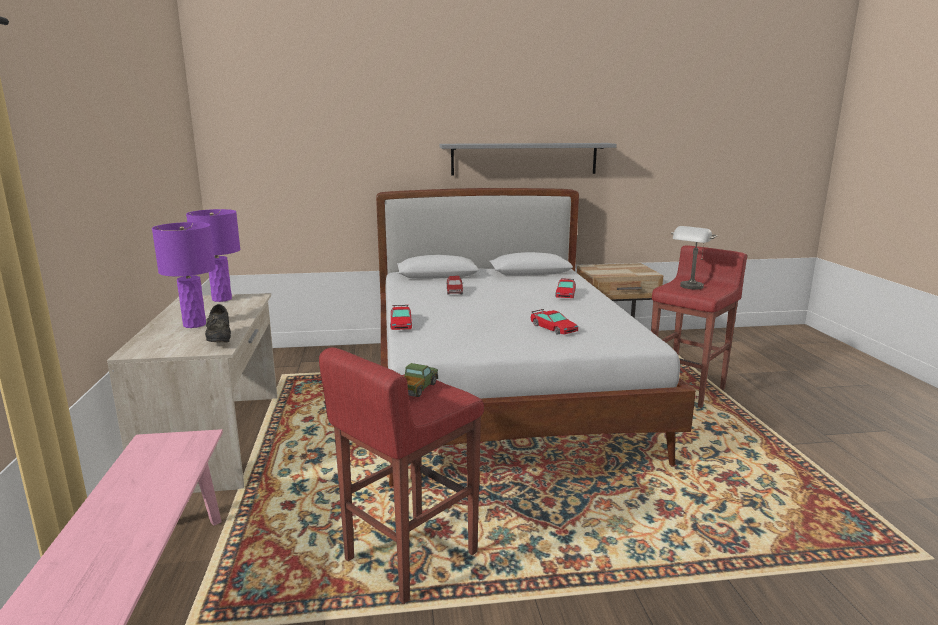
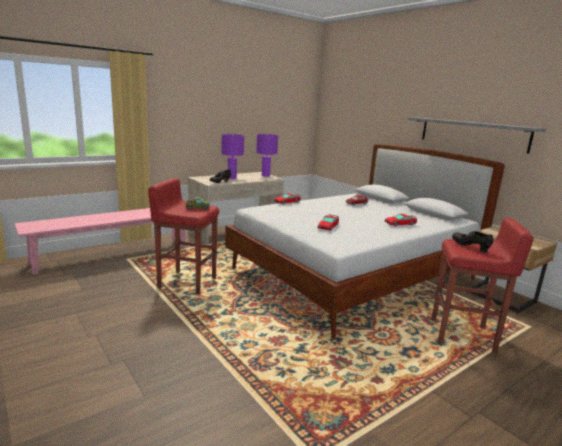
camera: 60 degrees right, 0 degrees up
grey table lamp [671,226,718,290] -> black shoe [452,231,493,252]

